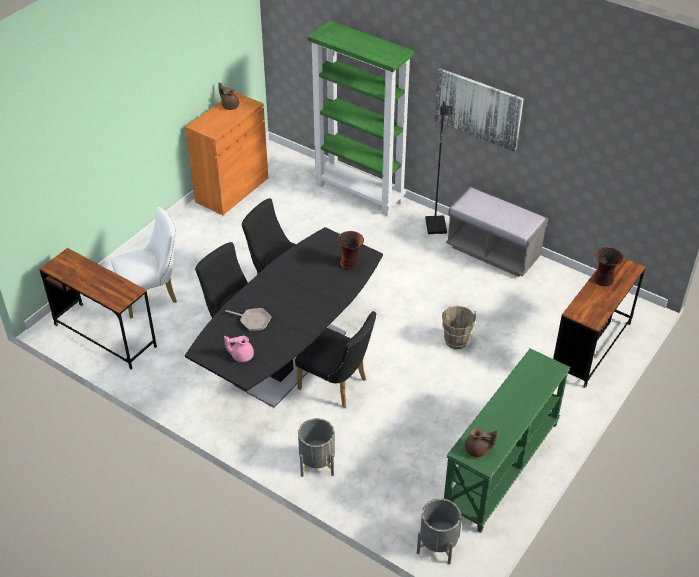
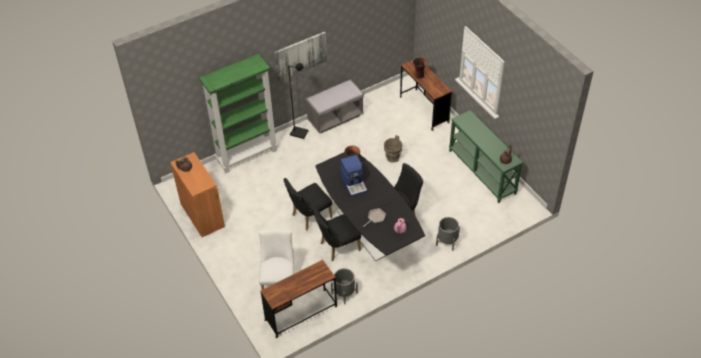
camera: 65 degrees left, 5 degrees up
grey planter [417,498,462,564] -> grey planter moved to [331,268,358,304]
none -> coffee machine [341,155,367,197]

